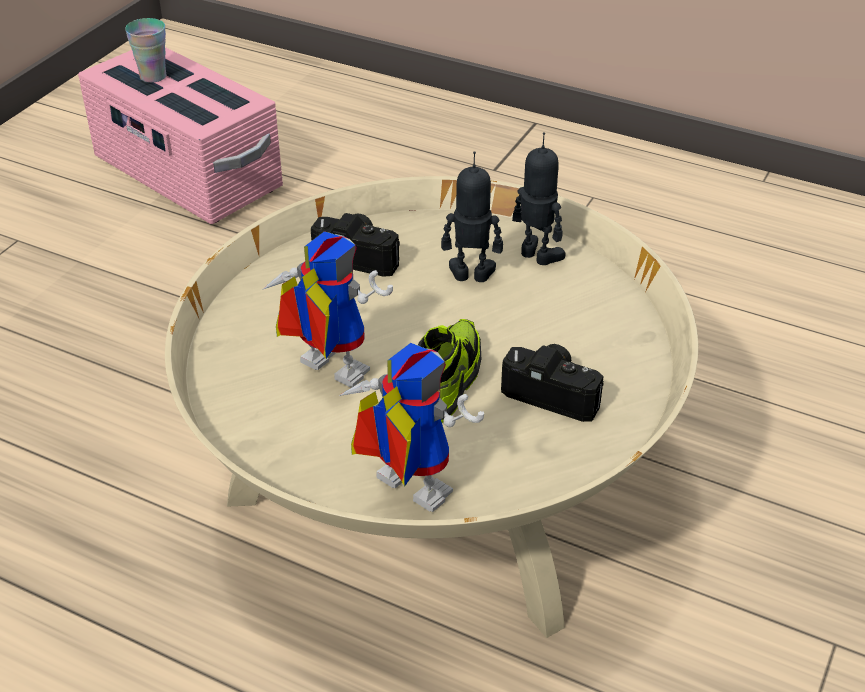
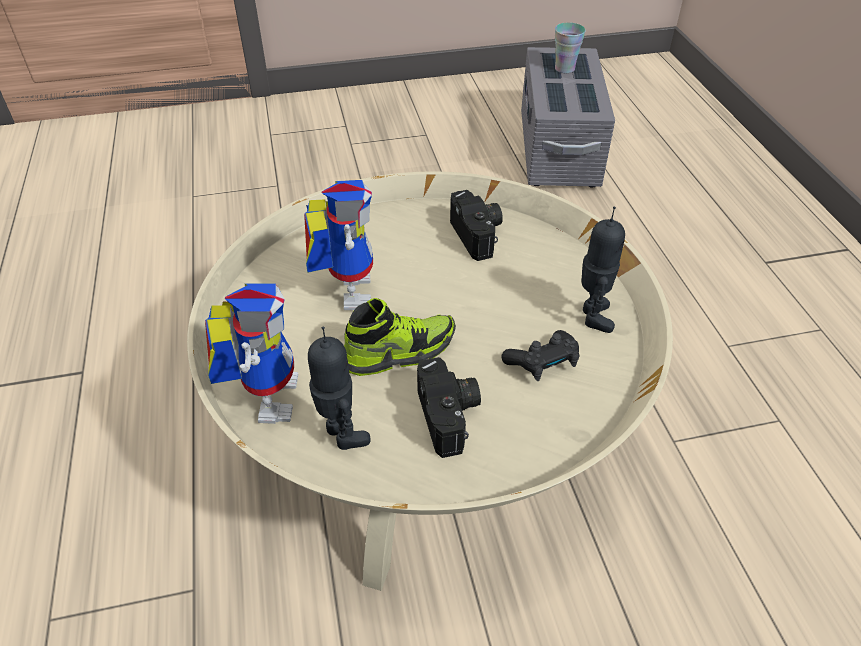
camera: 50 degrees right, 5 degrees up
pink storage box [78,47,283,224] -> grey storage box [521,47,615,188]
toy robot [441,151,503,282] -> toy robot moved to [308,326,371,450]
none -> black game controller [501,330,579,381]

